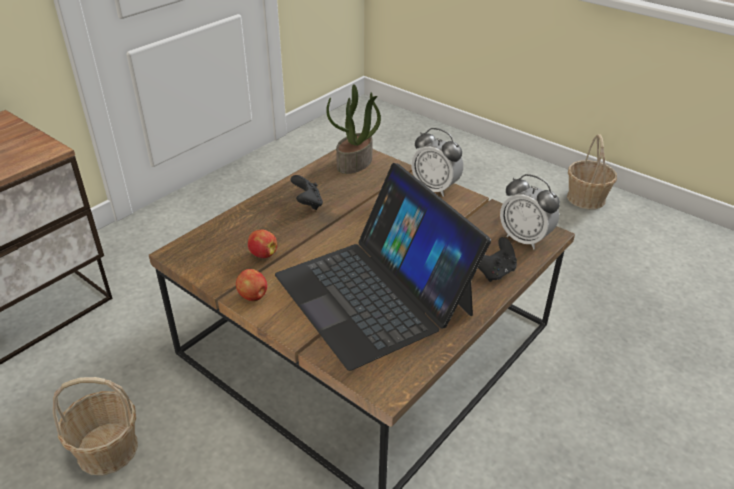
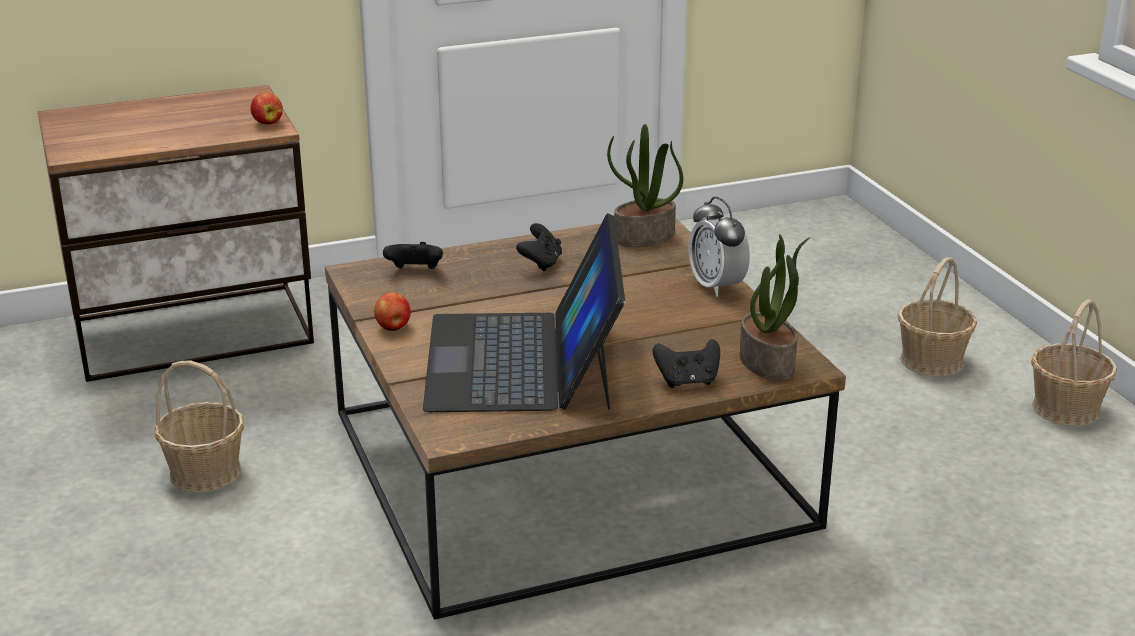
camera: 30 degrees right, 10 degrees down
apple [248,230,277,258] -> apple moved to [250,92,283,124]
alarm clock [500,174,560,250] -> potted plant [740,234,810,381]
none -> black game controller [383,242,443,269]
none -> basket [898,257,977,376]

